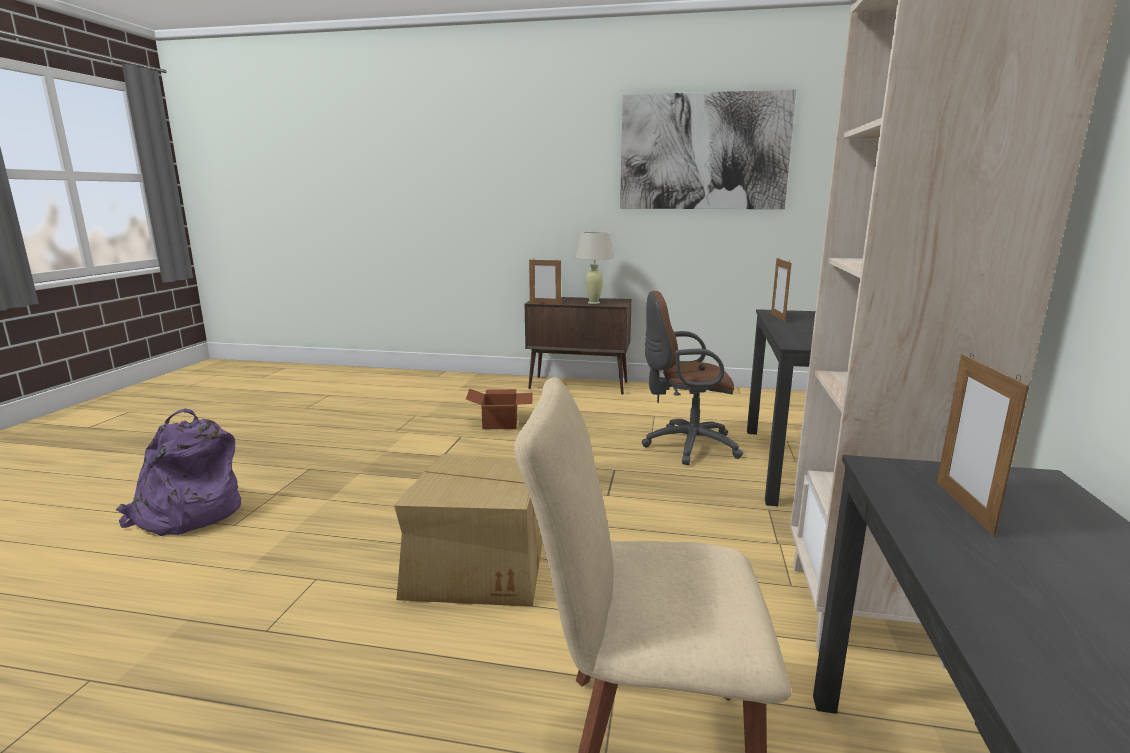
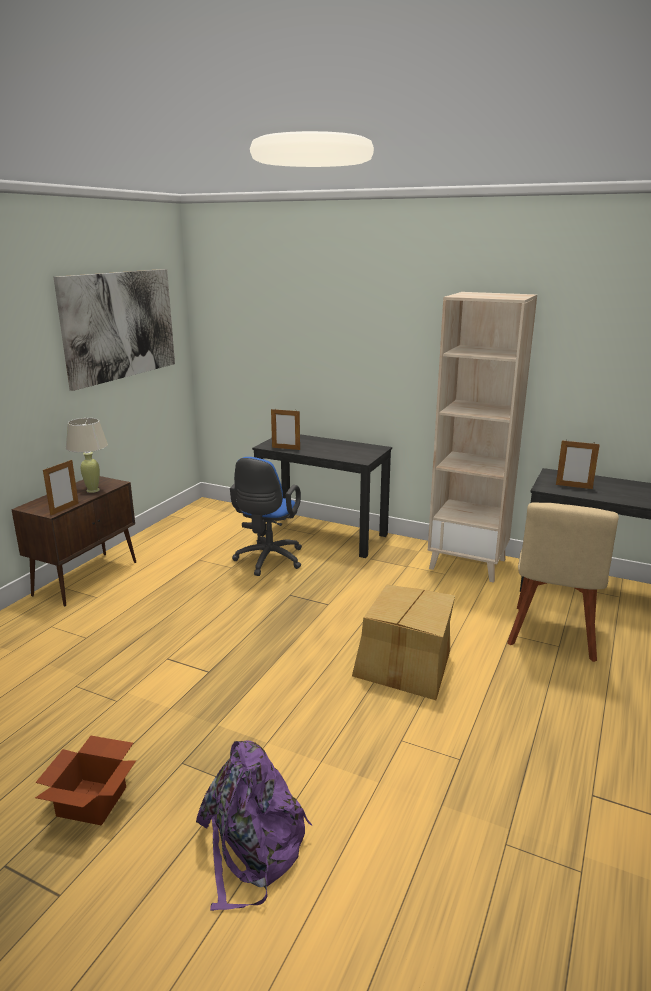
camera: 75 degrees left, 5 degrees up
cardboard box [466,388,533,429] -> cardboard box moved to [35,736,136,826]
brown office chair [642,291,743,465] -> blue office chair [230,457,302,576]

